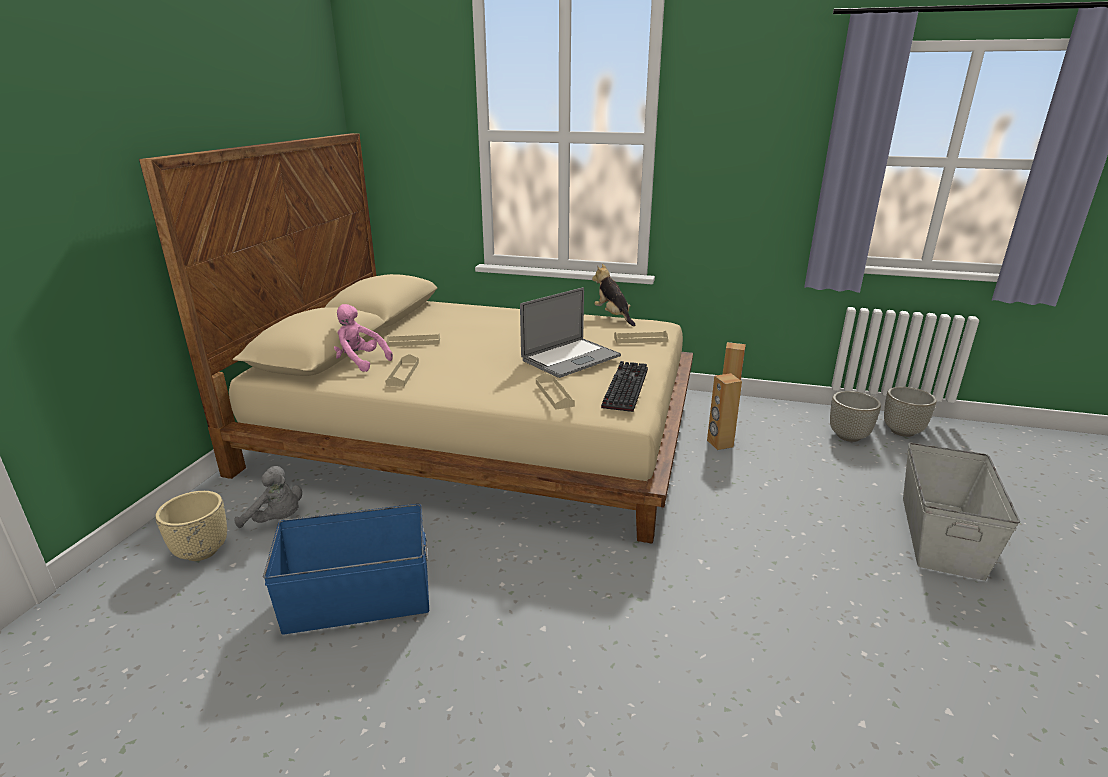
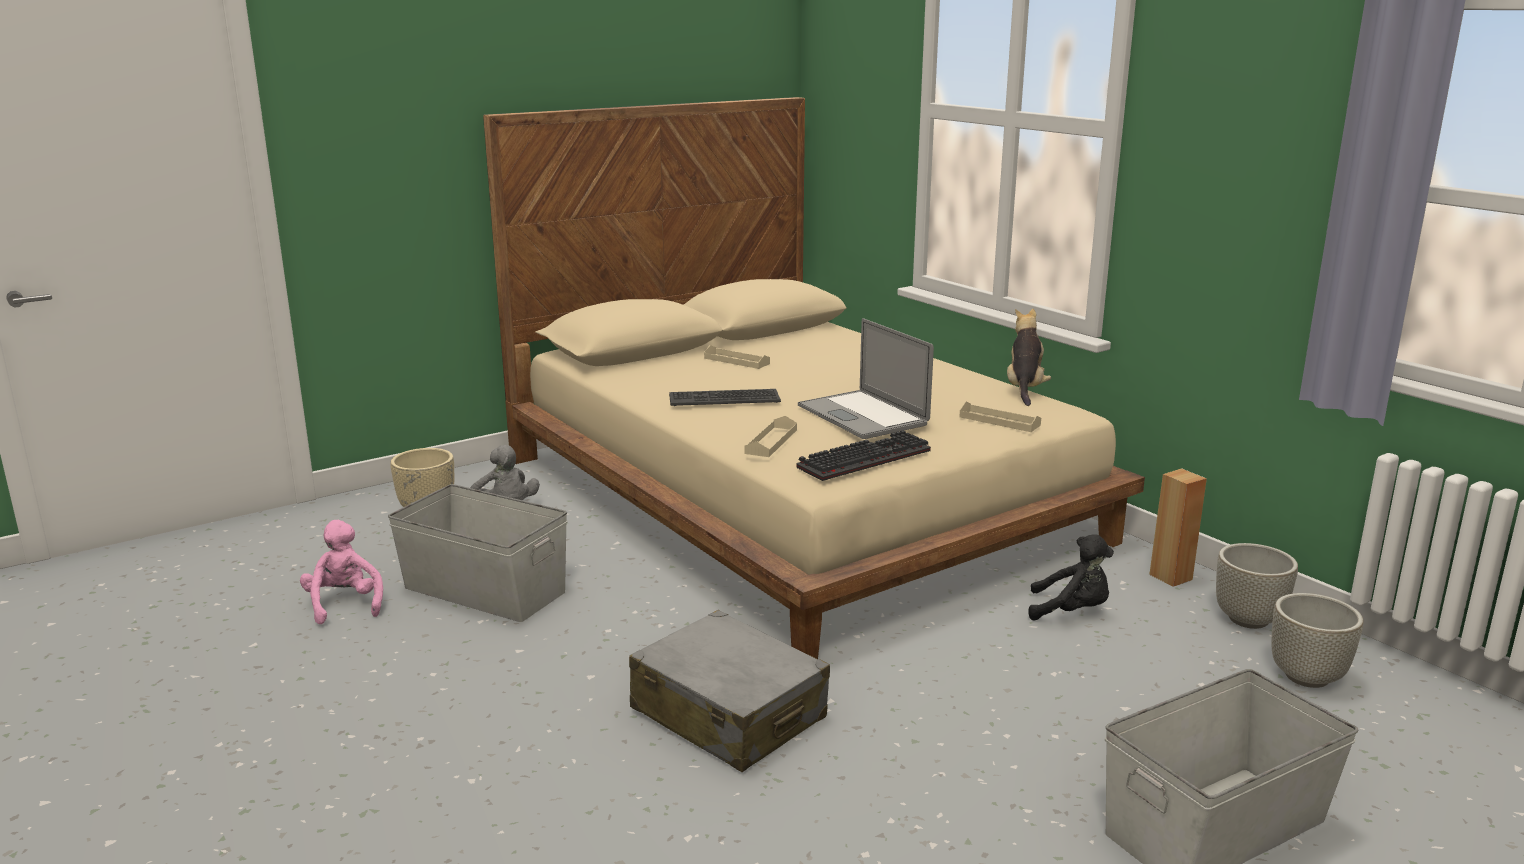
camera: 40 degrees right, 5 degrees down
blue storage box [263,504,429,634] -> grey storage box [388,484,568,622]
pink plush toy [334,304,393,372] -> pink plush toy moved to [300,520,383,624]
beige tray [385,354,419,387] -> none
laptop [520,287,621,378] -> laptop turned 60 degrees clockwise [798,318,934,439]
brown speaker [707,373,742,450] -> black plush toy [1028,534,1114,620]
grey planter [884,387,937,437] -> grey planter moved to [1216,543,1298,629]
none -> grey suitcase [629,610,830,772]
none -> keyboard [669,389,781,406]

